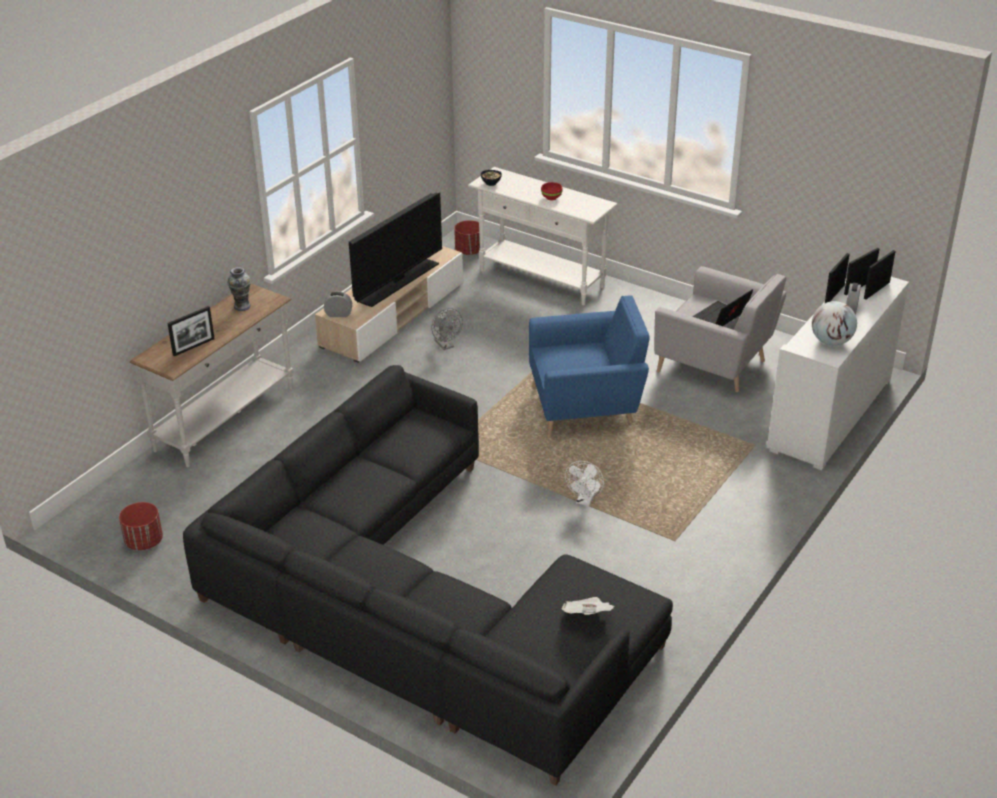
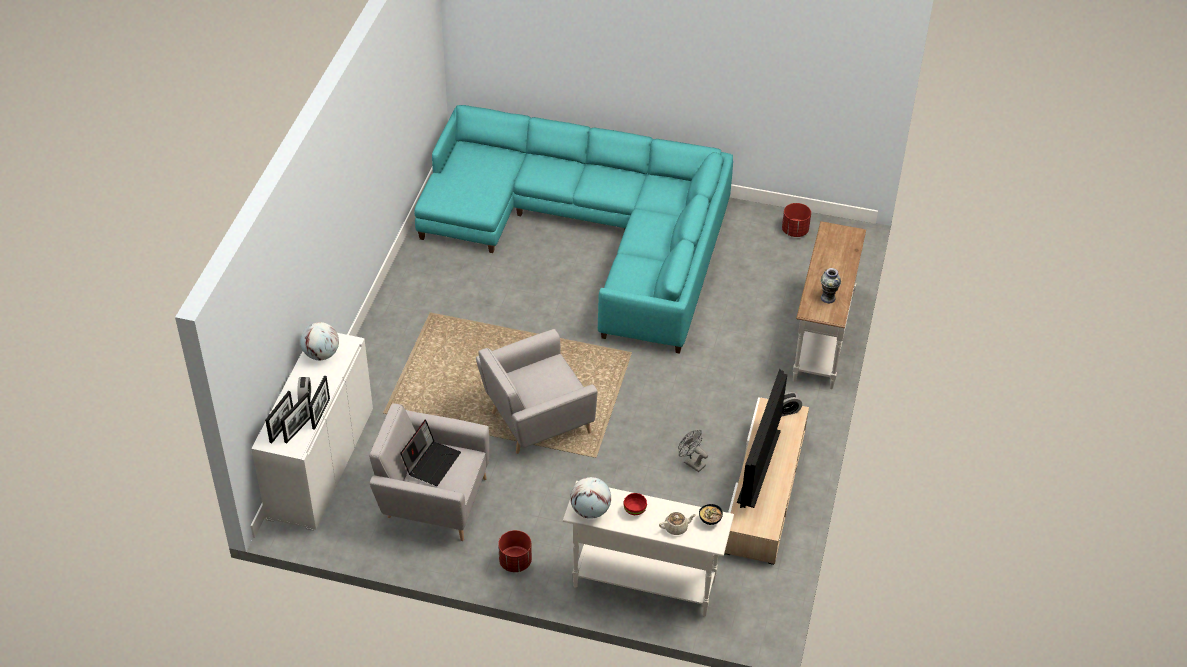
camera: 160 degrees right, 10 degrees up
picture frame [167,306,215,356] -> none
black sofa [183,365,673,786] -> turquoise sofa [414,105,733,354]
red planter [454,220,480,255] -> red planter moved to [498,530,532,572]
blue armchair [529,295,650,438] -> grey armchair [476,329,598,454]
newspaper [562,597,615,615] -> none
white fan [565,461,604,506] -> none
none -> globe [570,477,611,519]
none -> beige teapot [659,512,696,535]

